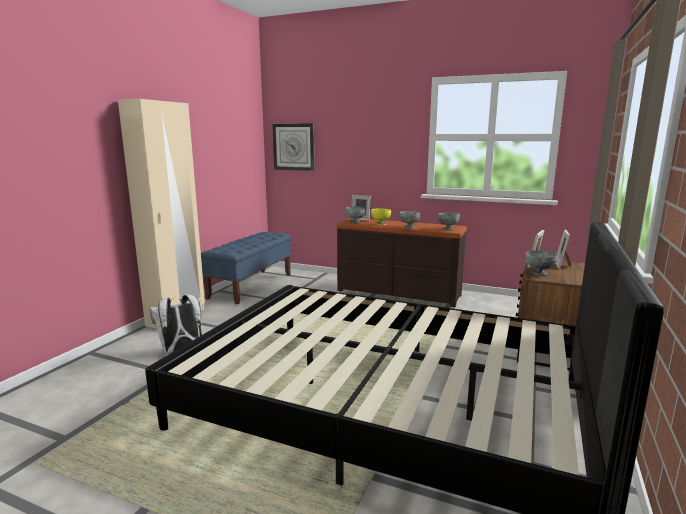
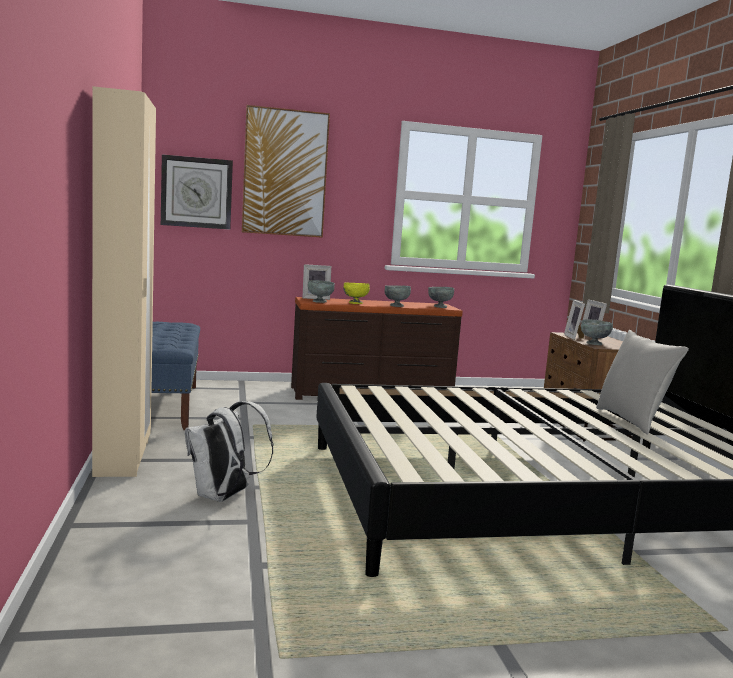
camera: 35 degrees left, 5 degrees down
none -> picture [242,105,330,238]
none -> grey pillow [596,330,689,434]

